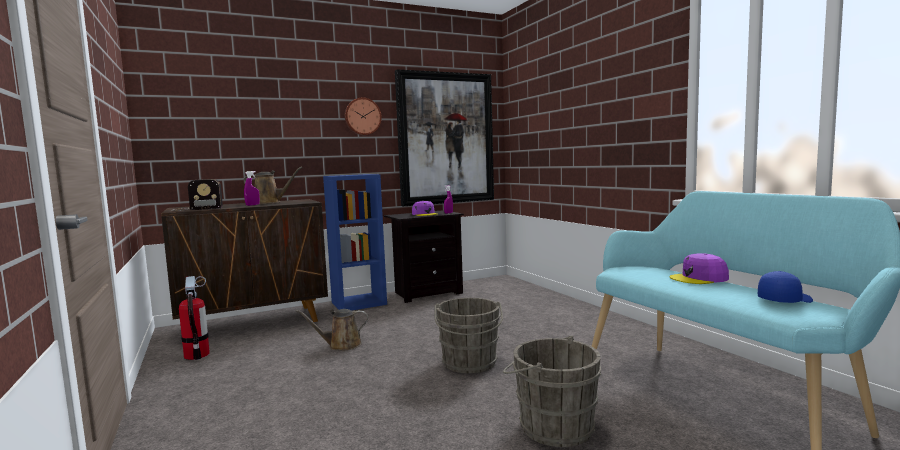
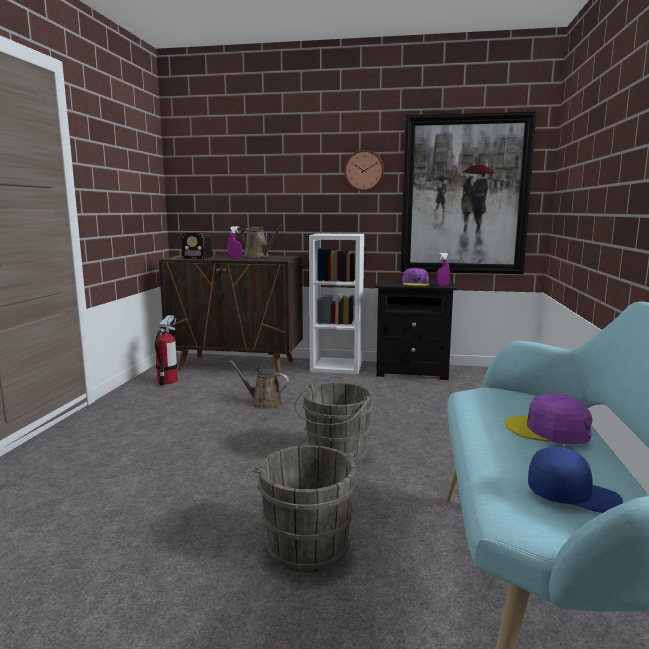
camera: 35 degrees right, 5 degrees up
blue bookcase [323,174,387,311] -> white bookcase [309,234,364,374]

